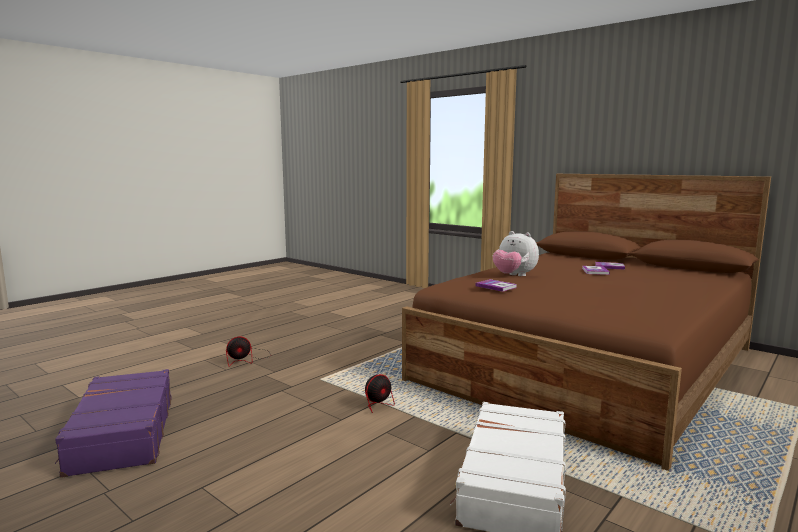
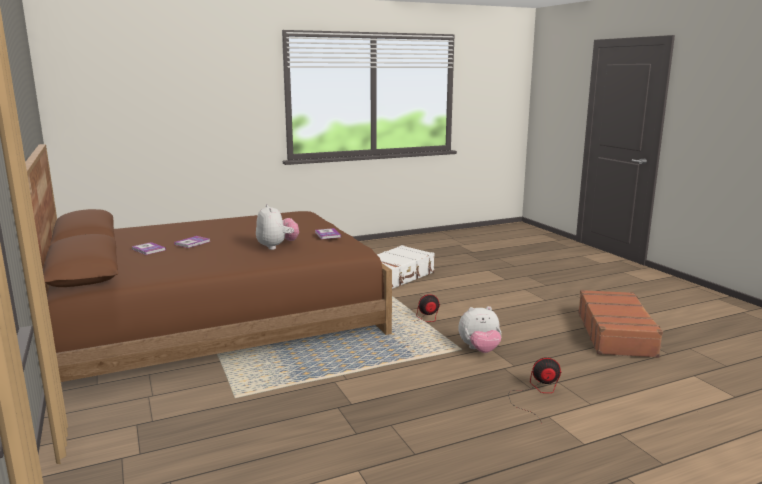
camera: 155 degrees left, 5 degrees up
purple suitcase [55,369,172,478] -> brown suitcase [578,290,663,358]
none -> plush toy [458,306,501,353]

